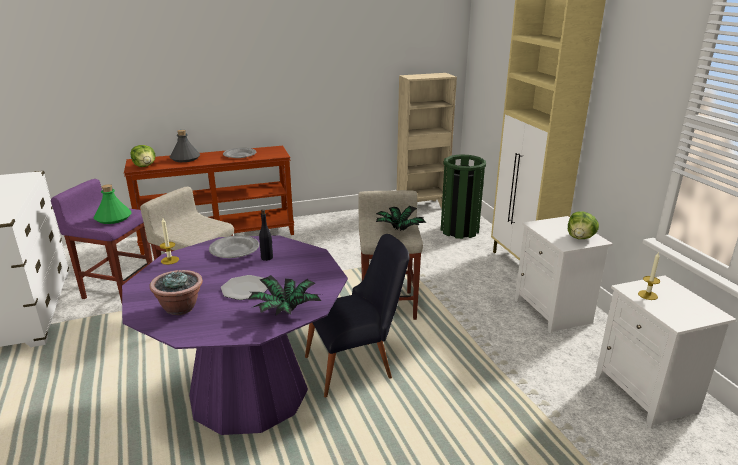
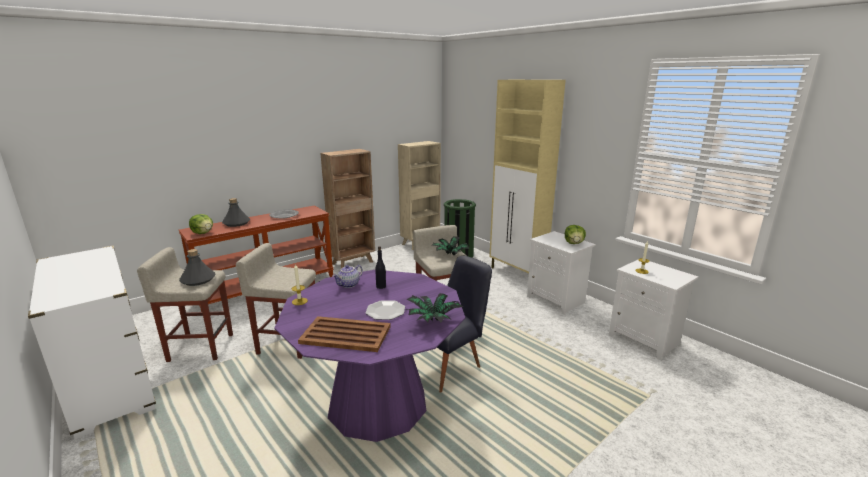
camera: 20 degrees left, 5 degrees down
purple stool [51,179,153,303] -> beige stool [137,247,233,362]
green bottle [94,184,132,224] -> grey bottle [179,249,216,286]
potted plant [150,270,203,315] -> brown tray [298,316,391,352]
grey plate [209,235,259,258] -> teapot [333,265,363,288]
none -> brown bookcase [320,149,375,268]

